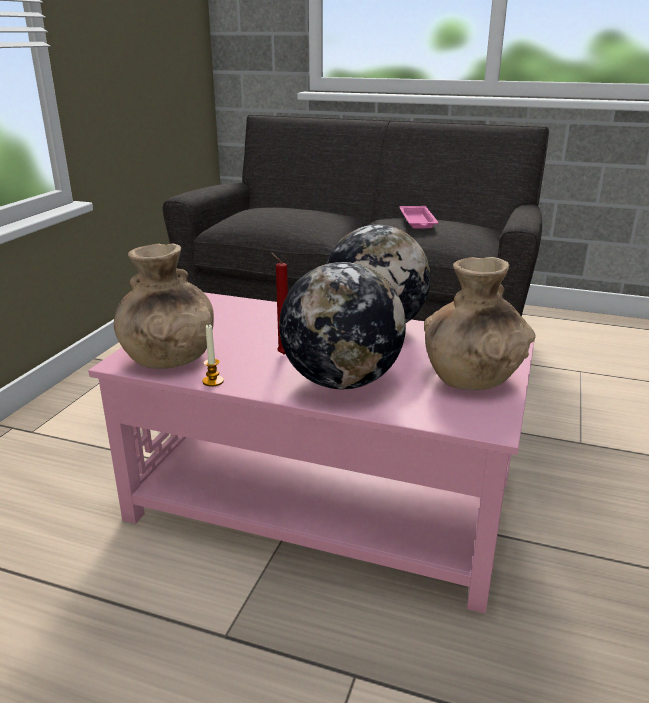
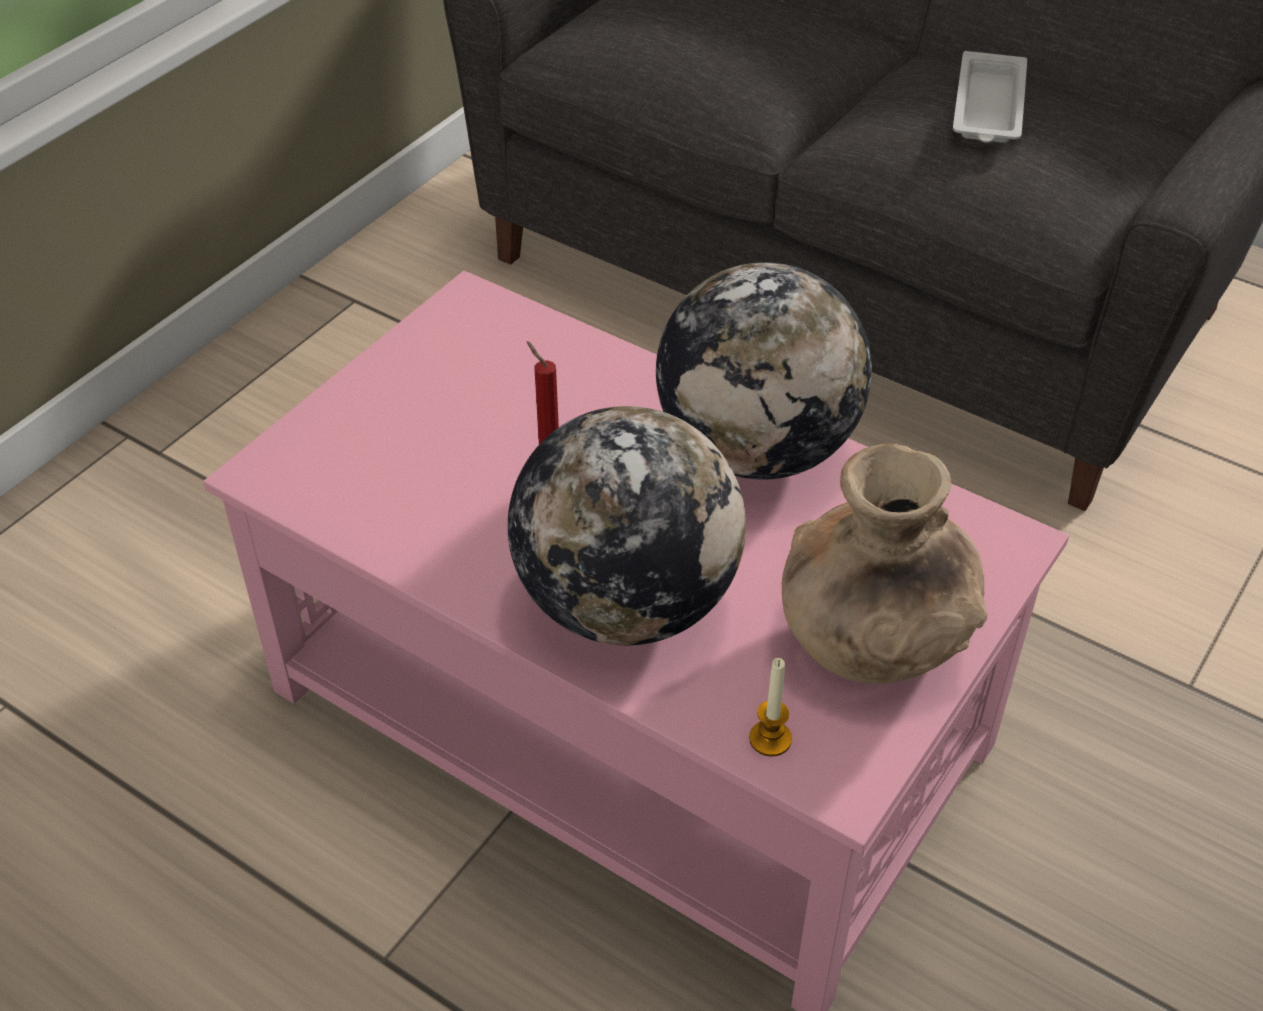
camera: 15 degrees right, 20 degrees up
brown vase [114,244,214,369] -> none
candle [202,324,224,387] -> candle moved to [749,658,792,756]
pink tray [399,206,438,229] -> white tray [953,51,1027,143]

